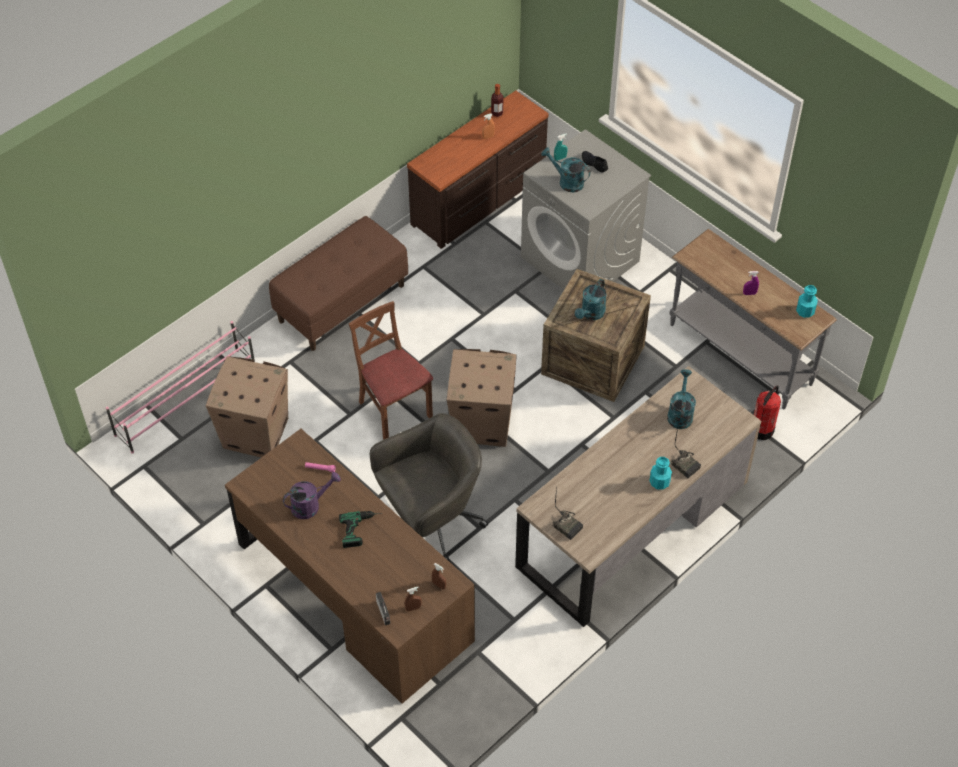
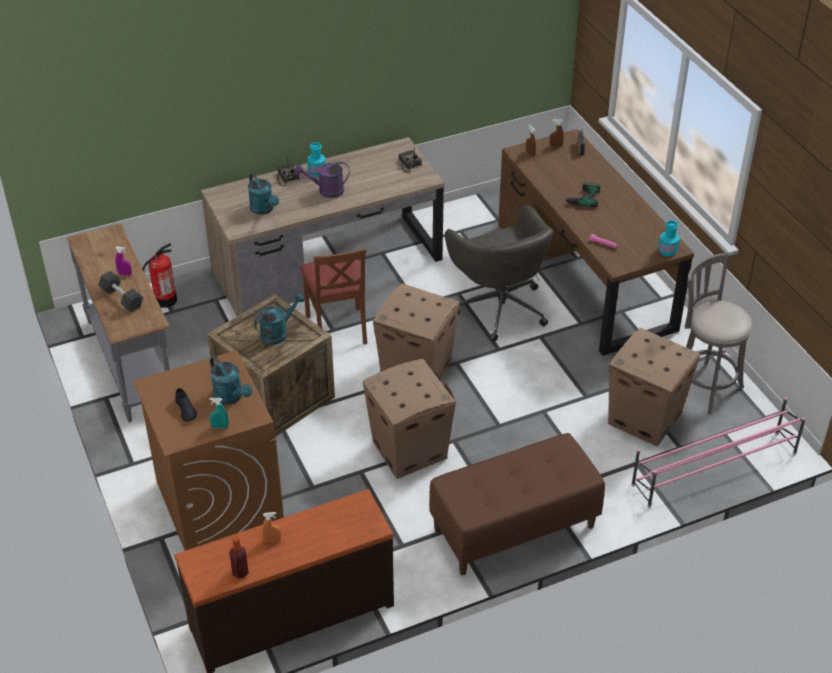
camera: 160 degrees left, 10 degrees down
purple watering can [283,472,341,519] -> purple watering can moved to [295,162,350,198]
brown chair [349,301,433,440] -> brown chair moved to [300,248,367,344]
grey office chair [370,413,488,562] -> grey office chair turned 105 degrees counterclockwise [445,205,554,342]
grey washing machine [521,129,651,290] -> brown washing machine [133,351,284,551]
turquoise watering can [667,369,696,429] -> turquoise watering can turned 60 degrees counterclockwise [248,173,279,215]
turquoise bottle [796,285,818,318] -> turquoise bottle moved to [658,220,680,256]
none -> black dumbbell [98,271,144,312]
none -> cardboard box [363,358,456,479]
none -> grey stool [685,253,752,414]

